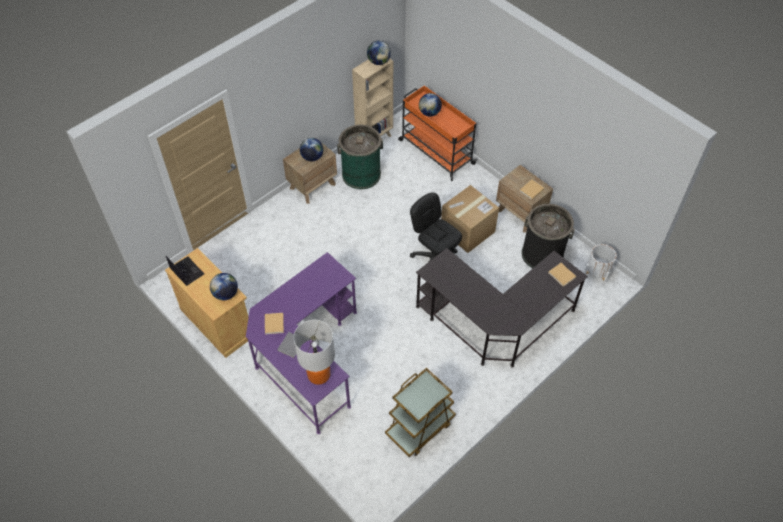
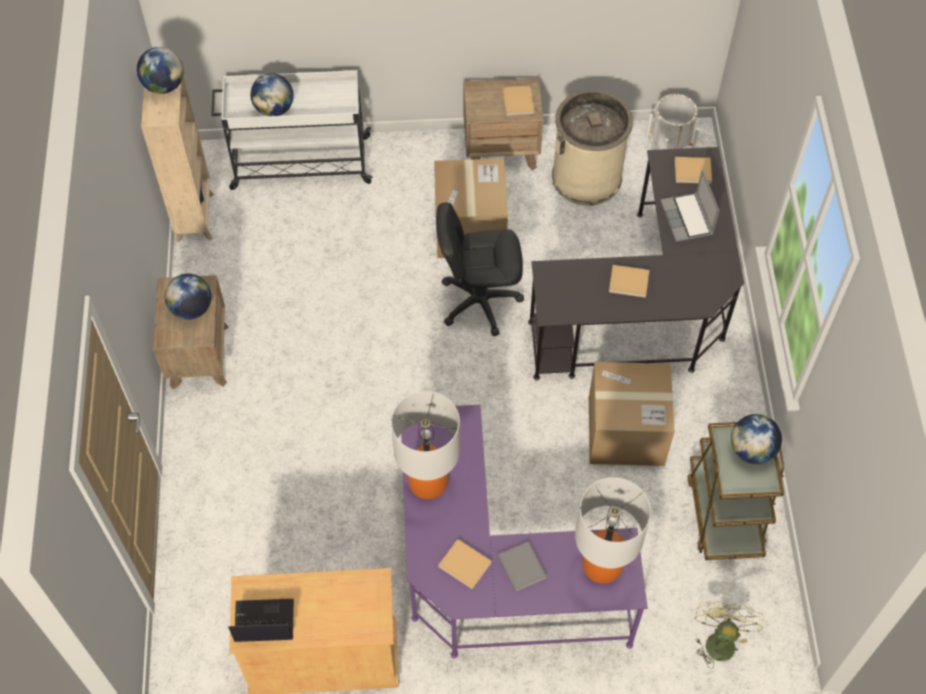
camera: 50 degrees left, 5 degrees up
globe [210,273,238,300] -> globe moved to [731,414,782,464]
green trash can [337,125,383,189] -> none
orange cart [398,86,477,181] -> white cart [211,70,373,190]
black trash can [522,204,575,268] -> beige trash can [552,90,633,206]
none -> table lamp [391,391,460,499]
none -> cardboard box [589,362,674,466]
none -> beige book [609,265,649,298]
none -> laptop [660,169,719,242]
none -> green fan [695,602,764,669]

